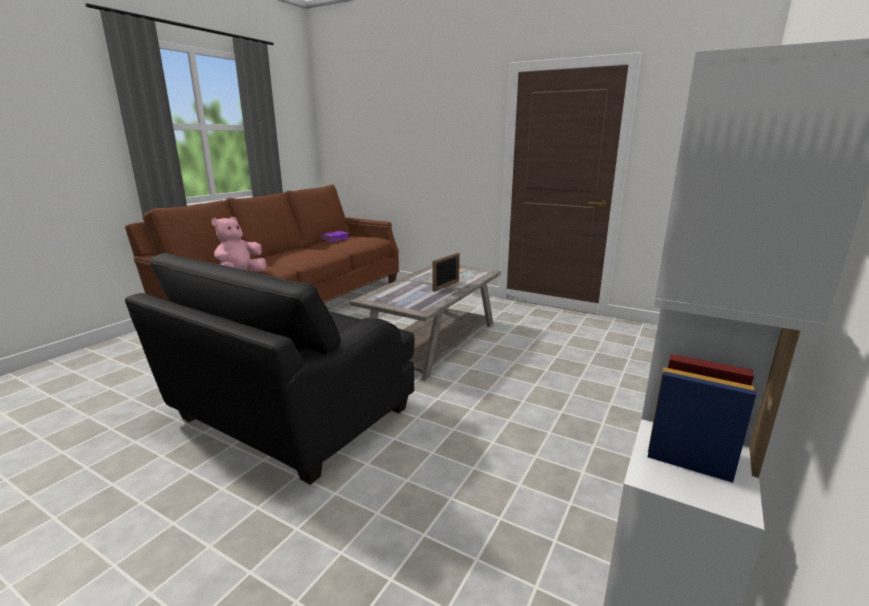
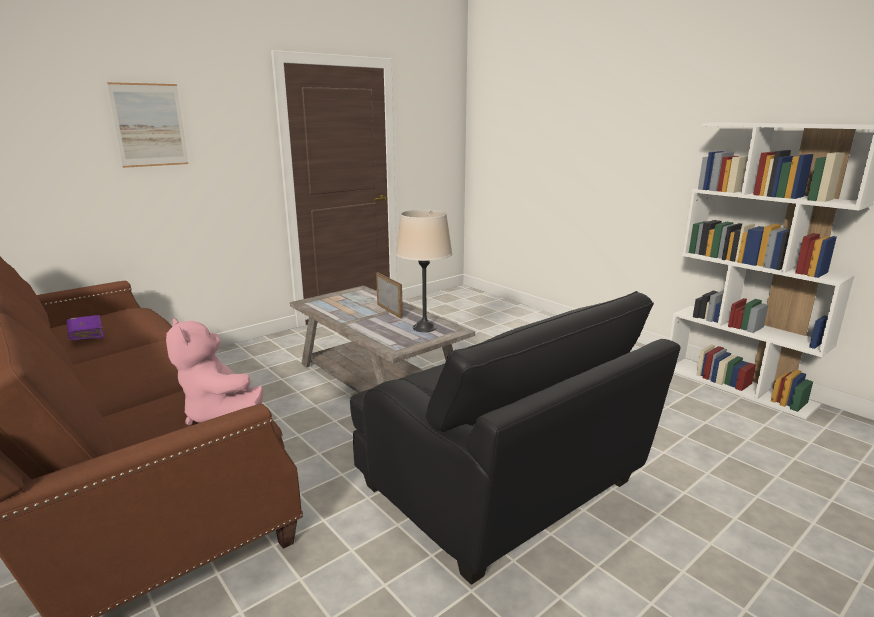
camera: 70 degrees left, 0 degrees up
none -> picture [107,82,188,168]
none -> beige table lamp [396,210,453,332]

